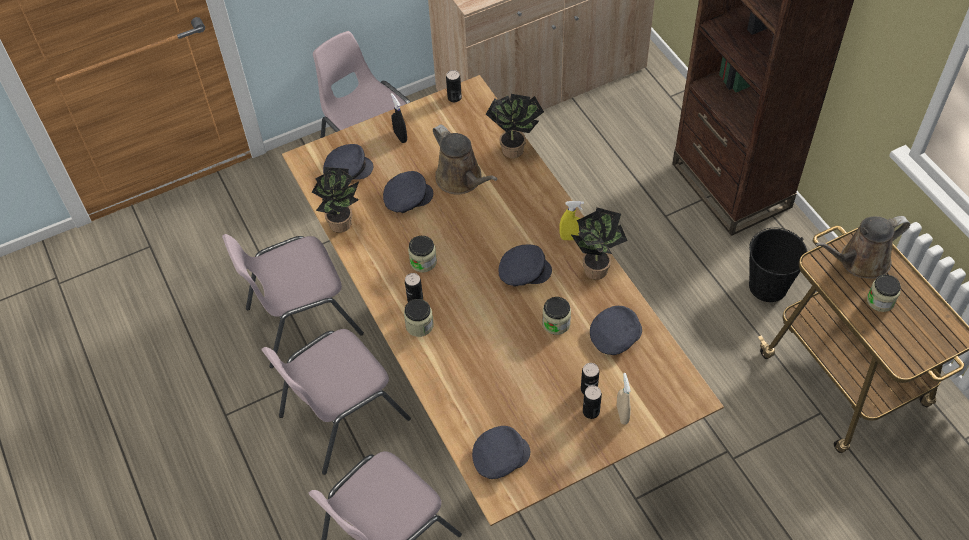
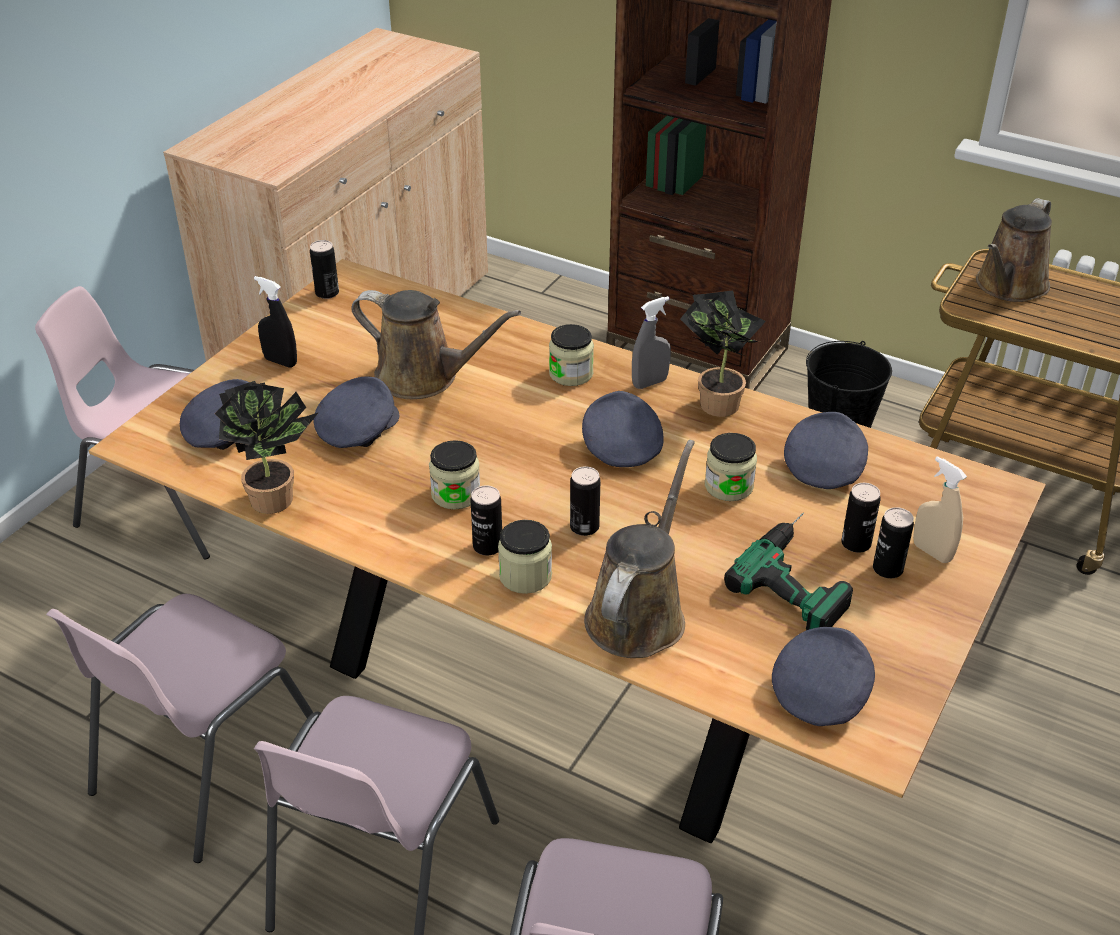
camera: 35 degrees left, 15 degrees down
potted plant [486,94,544,158] -> none
grey cap [498,245,552,287] -> grey cap turned 60 degrees counterclockwise [582,391,663,467]
yellow spray bottle [559,201,584,240] -> grey spray bottle [632,296,671,389]
jar [867,274,901,312] -> jar moved to [549,324,594,386]
none -> can [570,466,600,536]
none -> brown watering can [584,440,695,658]
none -> power drill [724,513,853,630]

